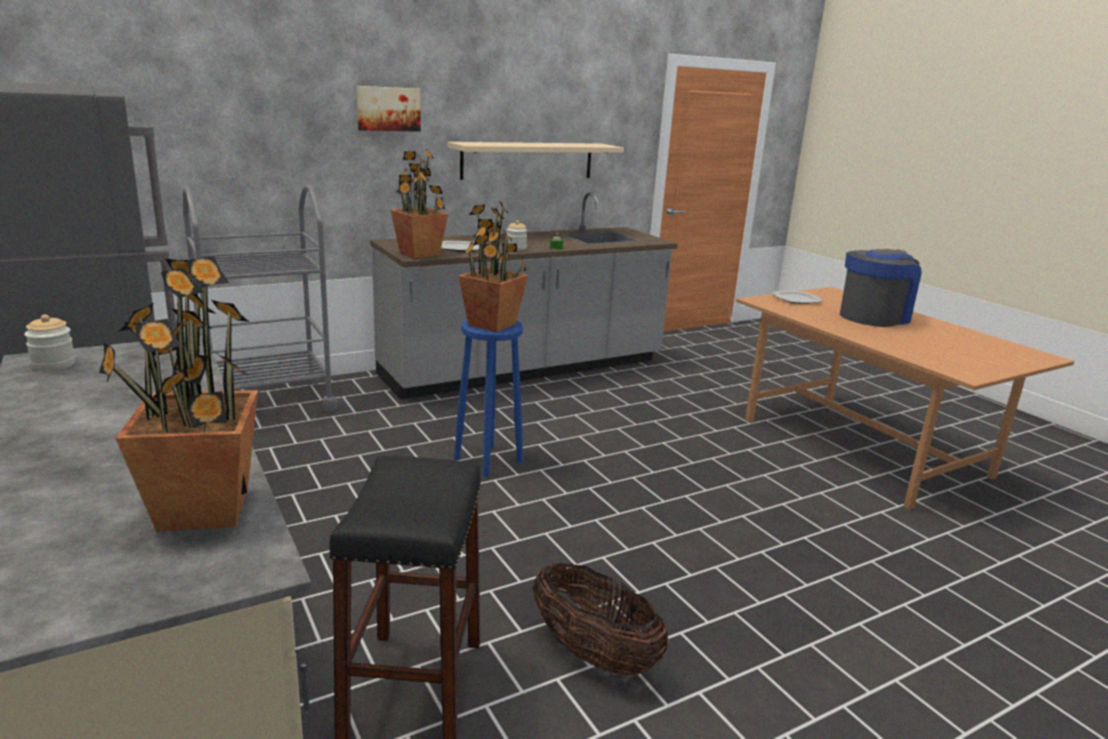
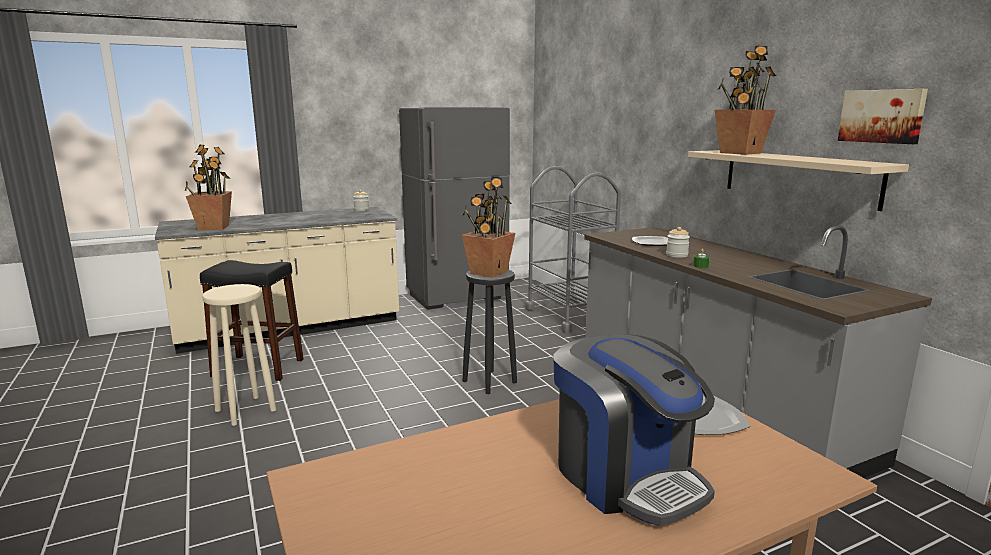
camera: 95 degrees right, 5 degrees down
picture [357,86,421,132] -> picture moved to [838,89,928,144]
potted plant [390,149,448,259] -> potted plant moved to [715,46,776,155]
blue stool [454,320,523,477] -> black stool [463,270,517,394]
basket [532,563,669,676] -> beige stool [202,284,276,426]

